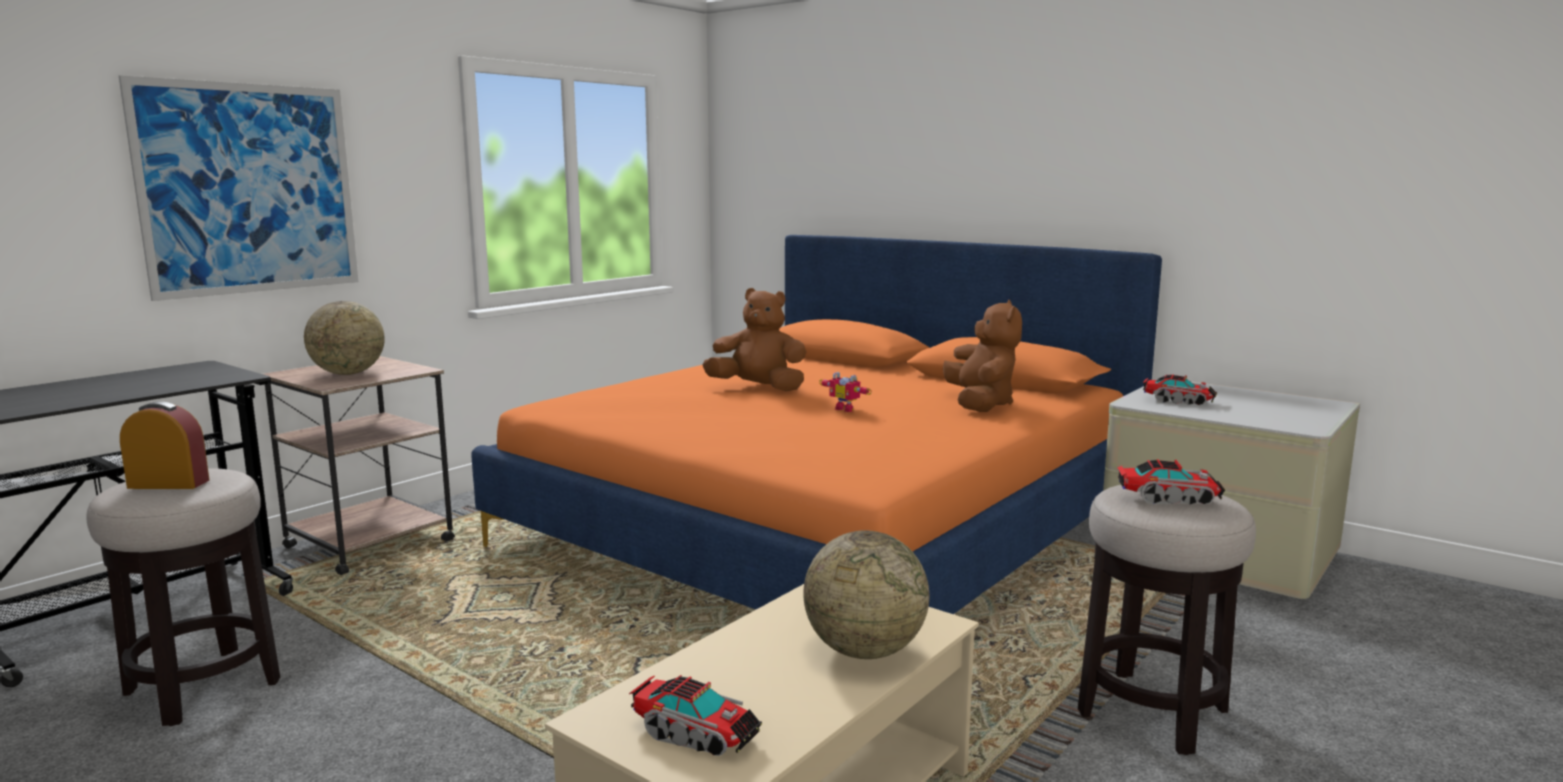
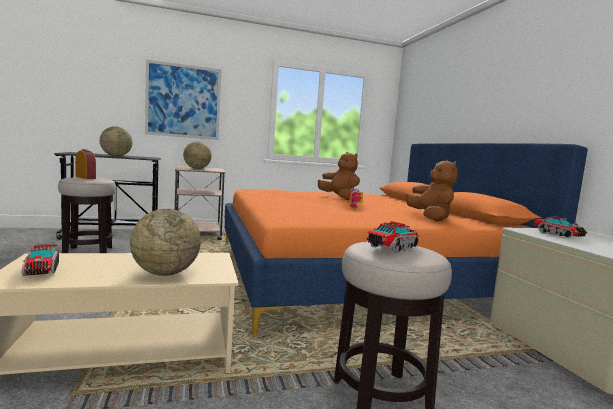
camera: 35 degrees right, 5 degrees down
brown plush toy [943,300,1022,412] -> brown plush toy turned 45 degrees counterclockwise [406,160,458,221]
toy truck [1118,459,1225,505] -> toy truck turned 90 degrees counterclockwise [367,221,419,253]
none -> globe [100,126,133,156]

